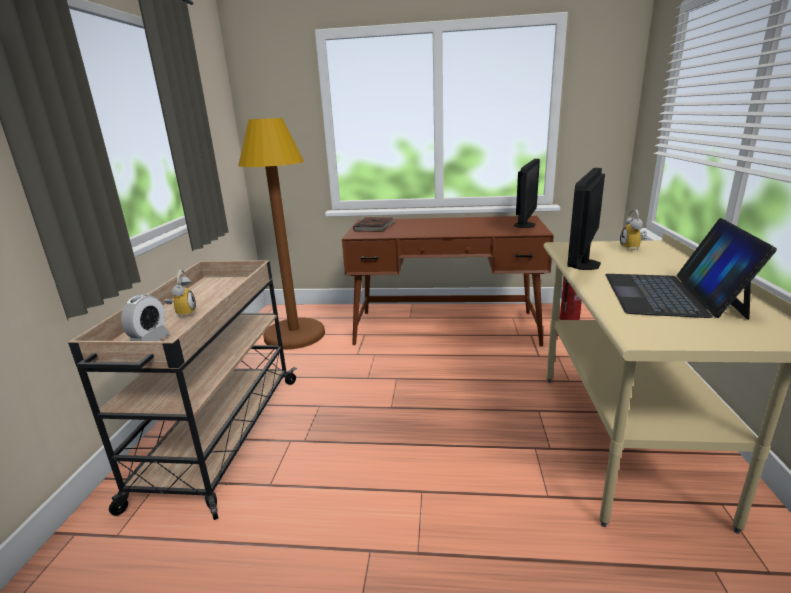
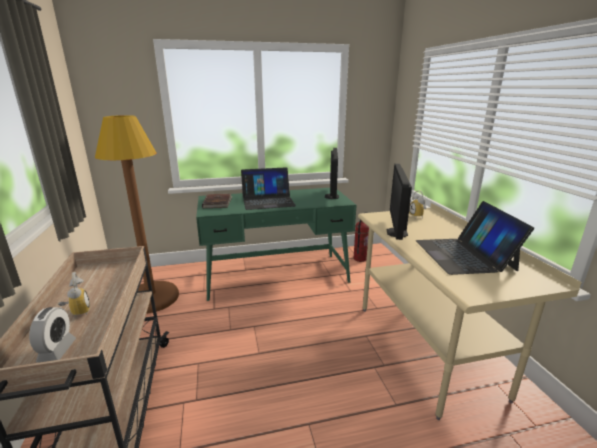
camera: 20 degrees left, 0 degrees up
brown desk [342,216,554,347] -> green desk [196,188,356,301]
none -> laptop [241,167,296,210]

